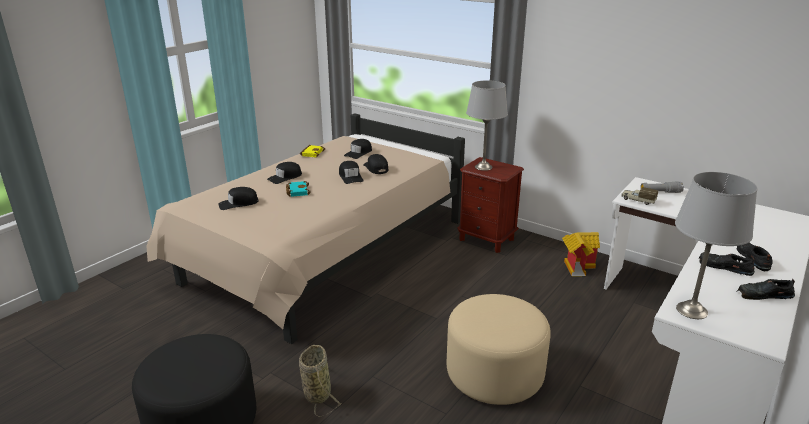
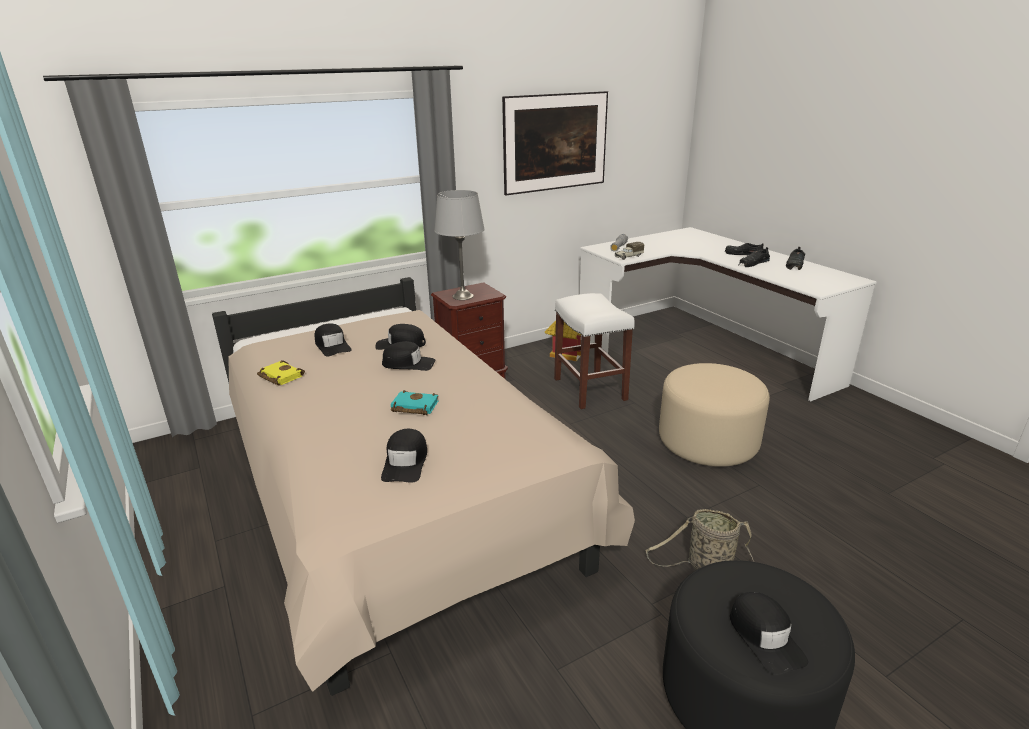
camera: 65 degrees left, 0 degrees up
black cap [267,162,302,184] -> black cap moved to [730,592,808,675]
grey table lamp [675,172,757,319] -> none
none -> picture [502,91,608,232]
none -> white stool [554,293,635,409]

